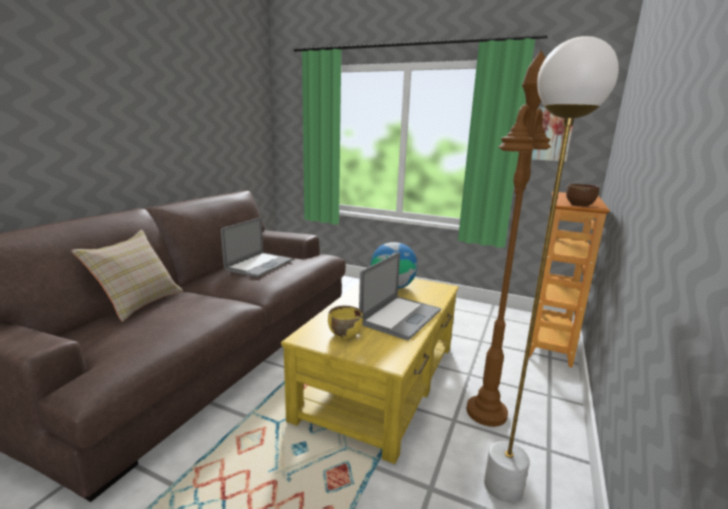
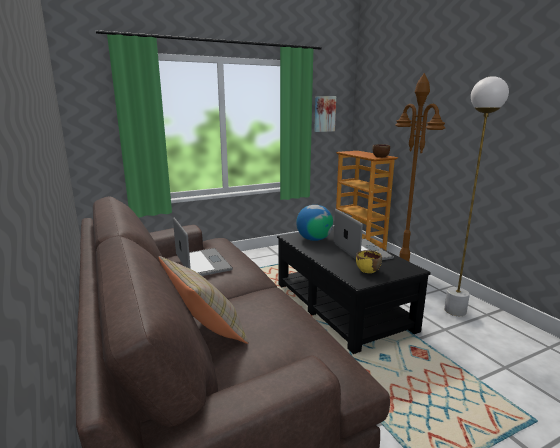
camera: 50 degrees left, 0 degrees up
yellow coffee table [281,278,459,464] -> black coffee table [277,227,431,354]

